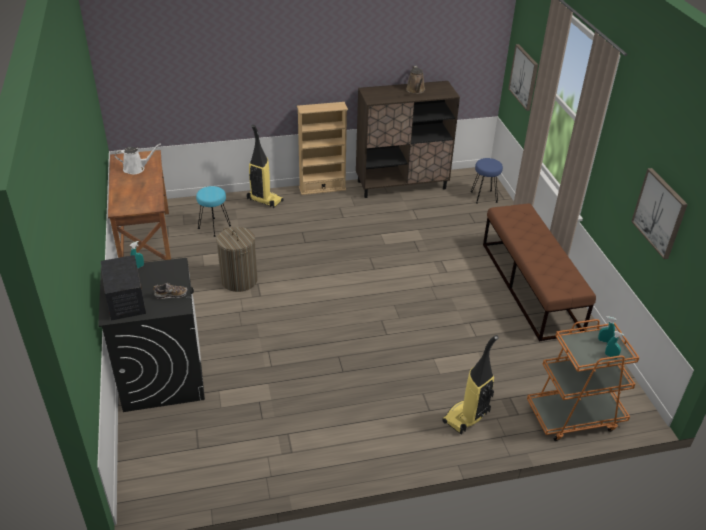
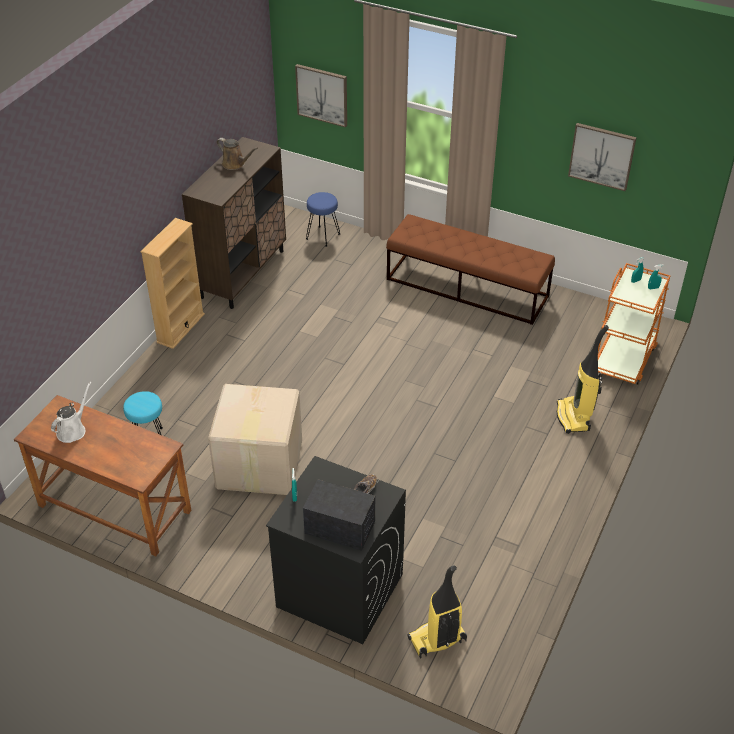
camera: 50 degrees left, 5 degrees up
laundry basket [216,227,258,292] -> cardboard box [208,384,302,495]
vacuum cleaner [247,125,284,208] -> vacuum cleaner moved to [408,565,467,658]

